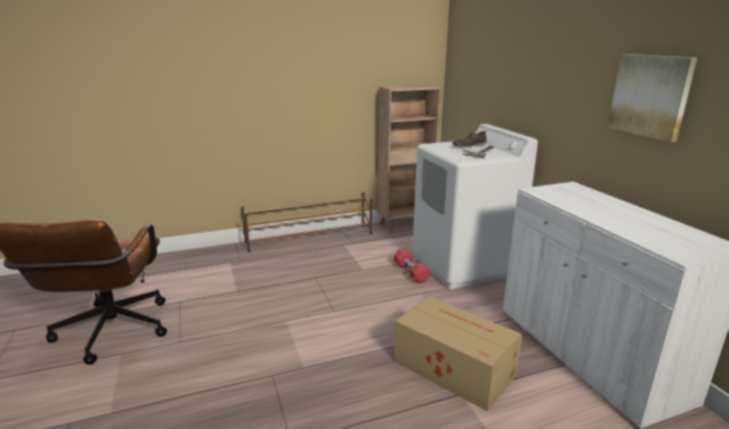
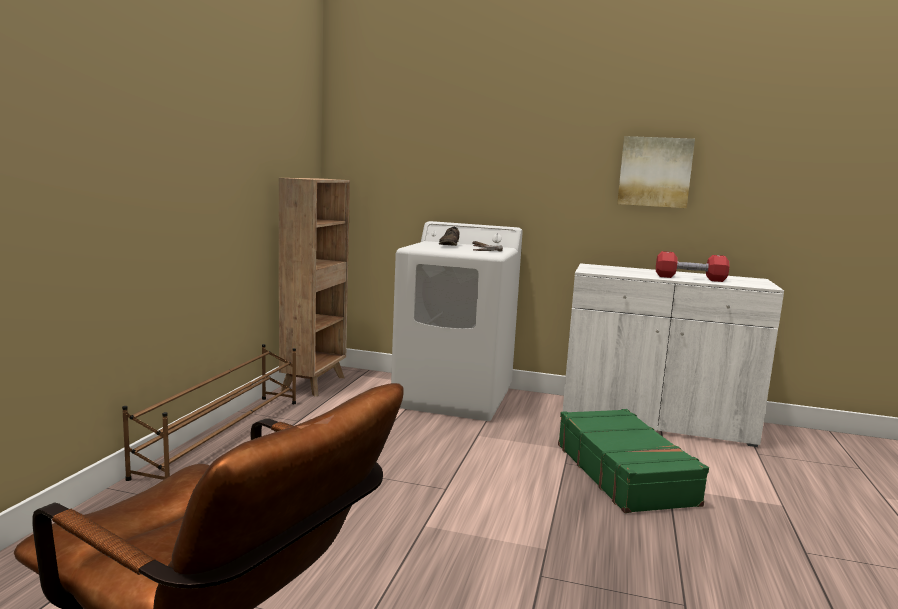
camera: 55 degrees left, 10 degrees down
red dumbbell [394,248,430,283] -> red dumbbell moved to [656,251,730,282]
cardboard box [394,296,522,411] -> green suitcase [558,409,709,513]

